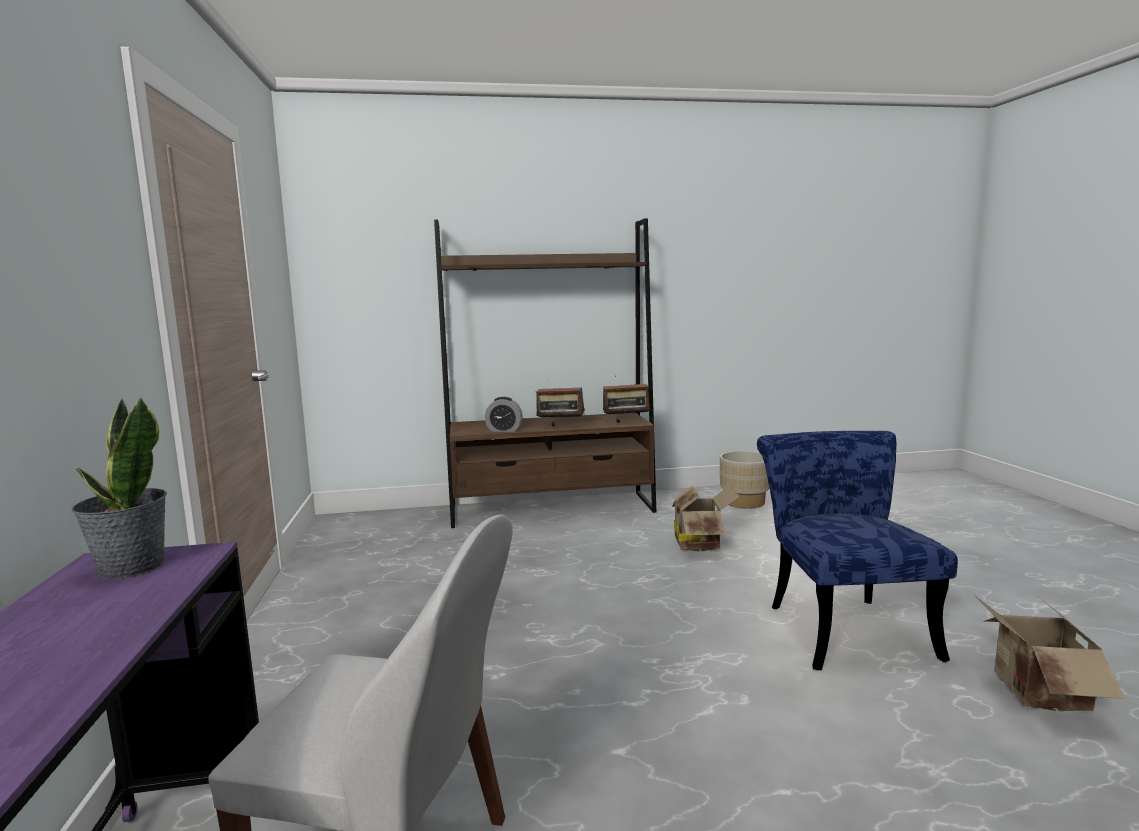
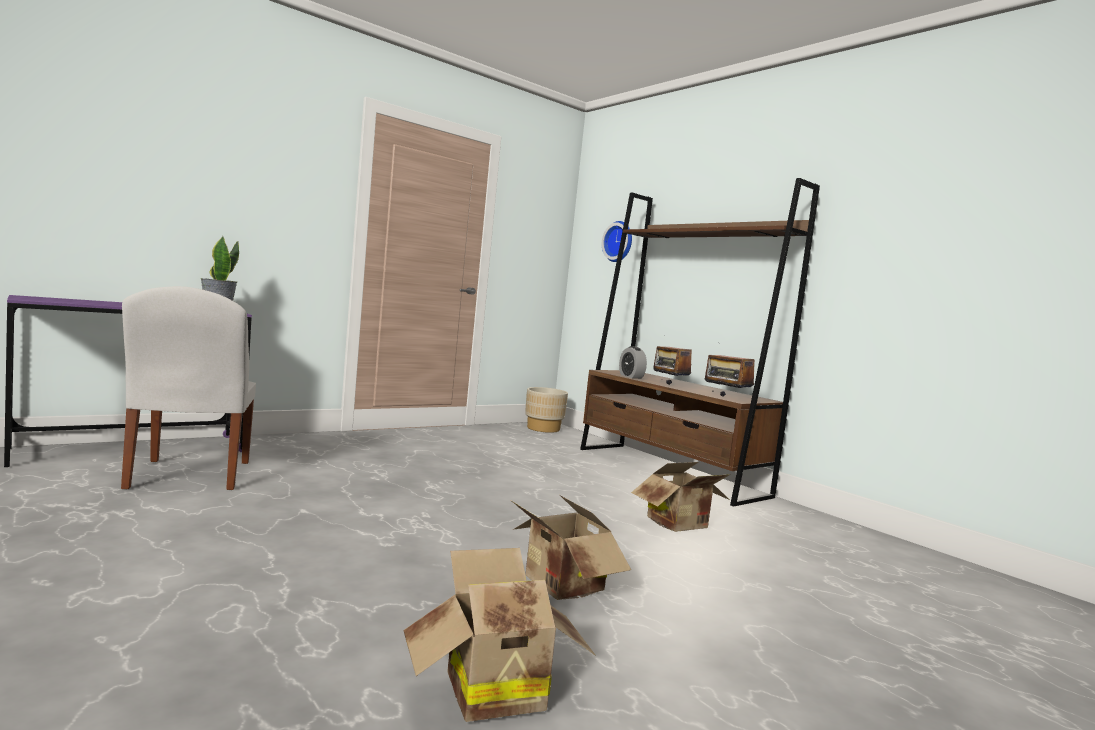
camera: 60 degrees right, 5 degrees down
beige planter [720,451,769,509] -> beige planter moved to [525,387,568,433]
blue chair [757,431,958,670] -> cardboard box [512,495,631,600]
none -> wall clock [602,221,632,262]

